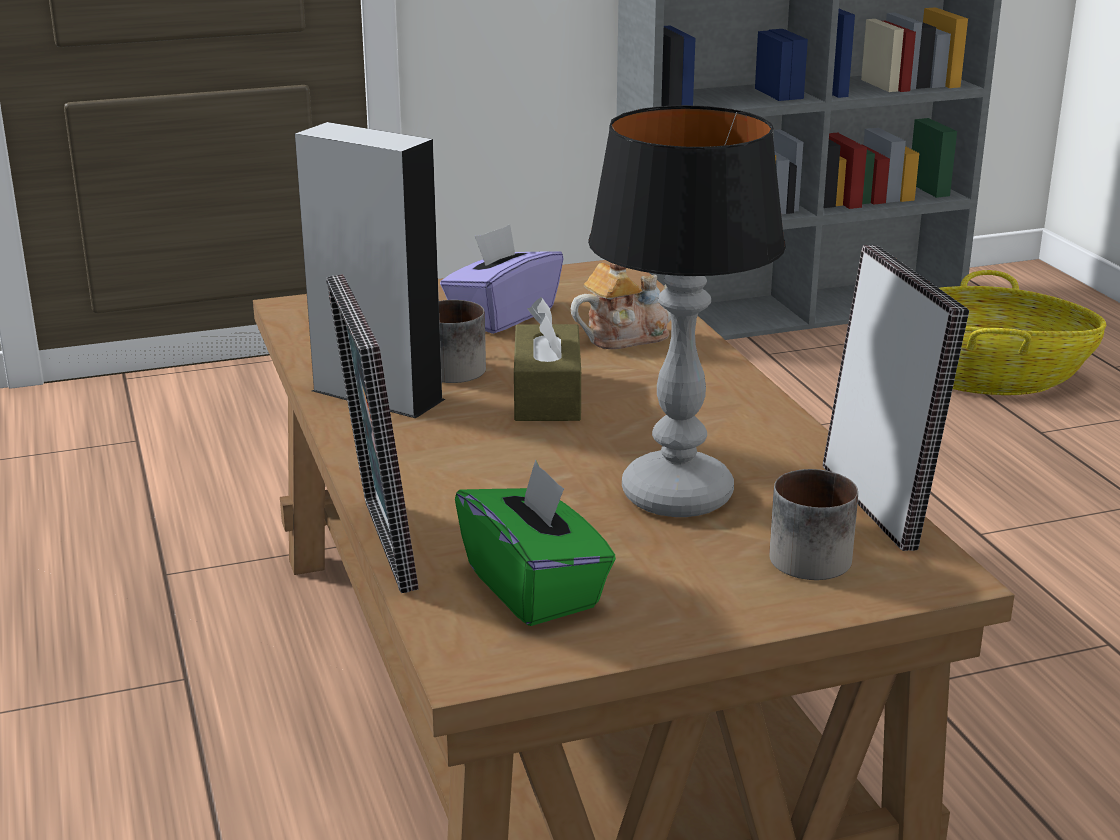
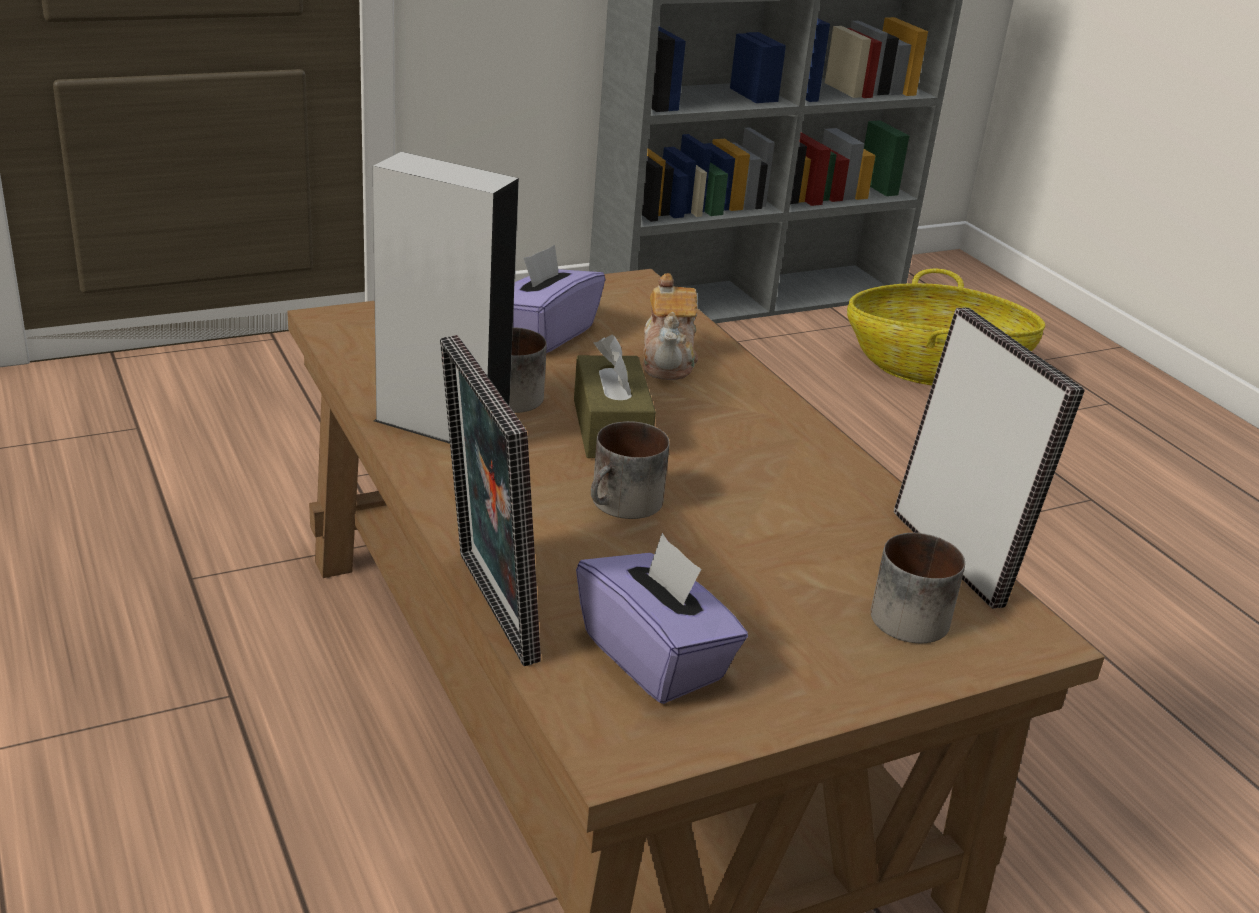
camera: 10 degrees left, 5 degrees up
green tissue box [455,460,616,626] -> purple tissue box [576,533,748,704]
teapot [571,262,671,349] -> teapot turned 120 degrees clockwise [643,273,698,380]
table lamp [588,105,786,517] -> none
none -> mug [591,421,670,519]

